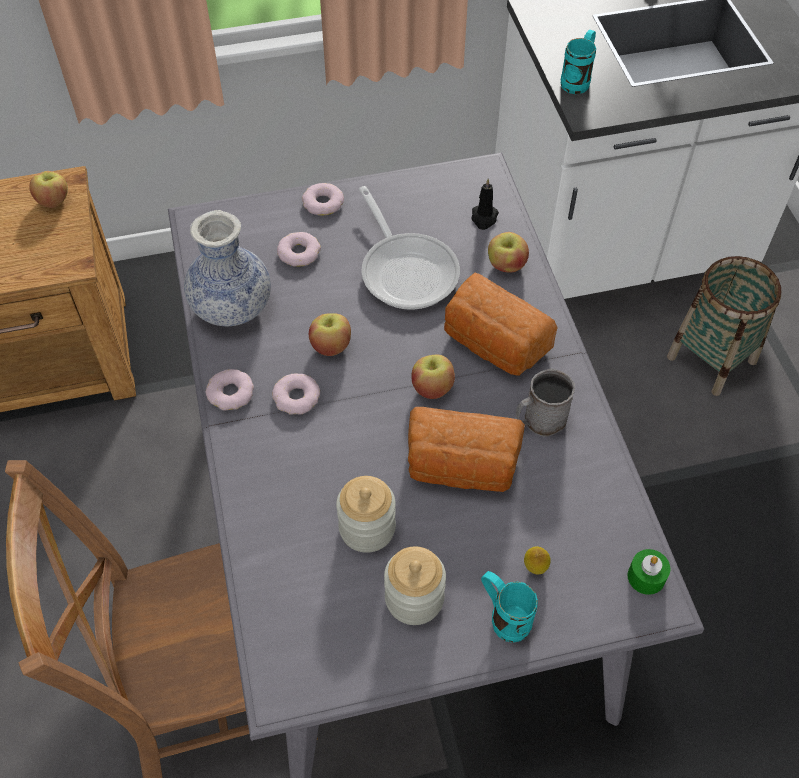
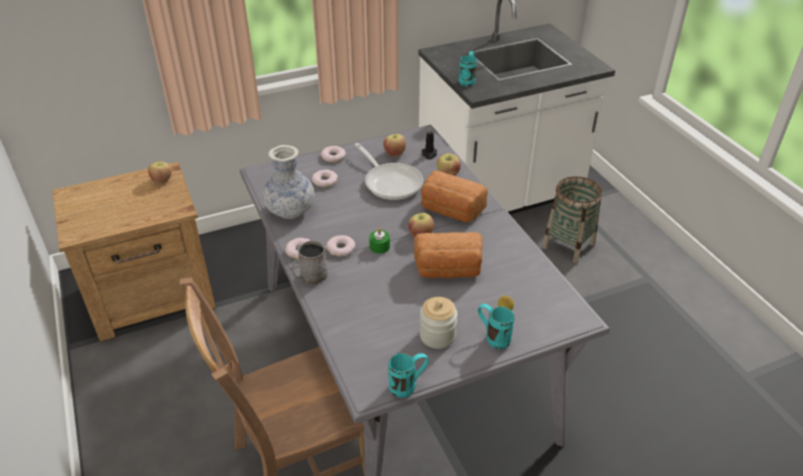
camera: 10 degrees left, 15 degrees down
apple [309,313,351,356] -> apple moved to [384,134,406,157]
jar [336,476,396,553] -> none
grey mug [516,368,575,437] -> grey mug moved to [292,240,328,285]
green candle [628,549,671,595] -> green candle moved to [369,228,390,254]
none -> turquoise mug [388,353,429,398]

